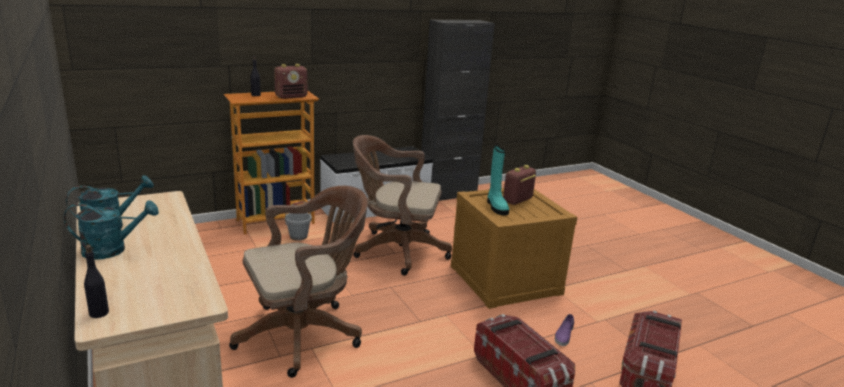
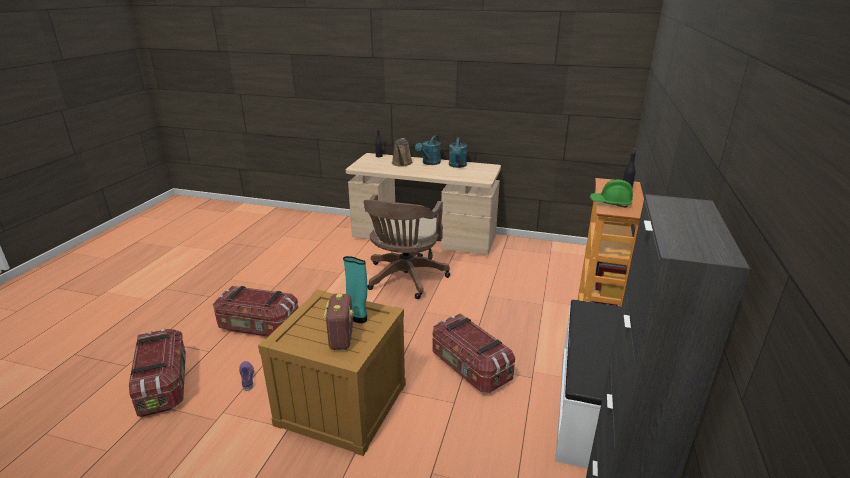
camera: 135 degrees right, 5 degrees up
radio [274,64,308,99] -> green hard hat [590,180,633,208]
grey bucket [285,201,312,241] -> none
brown office chair [353,135,452,276] -> storage box [433,313,515,393]
none -> brown watering can [392,138,413,167]

